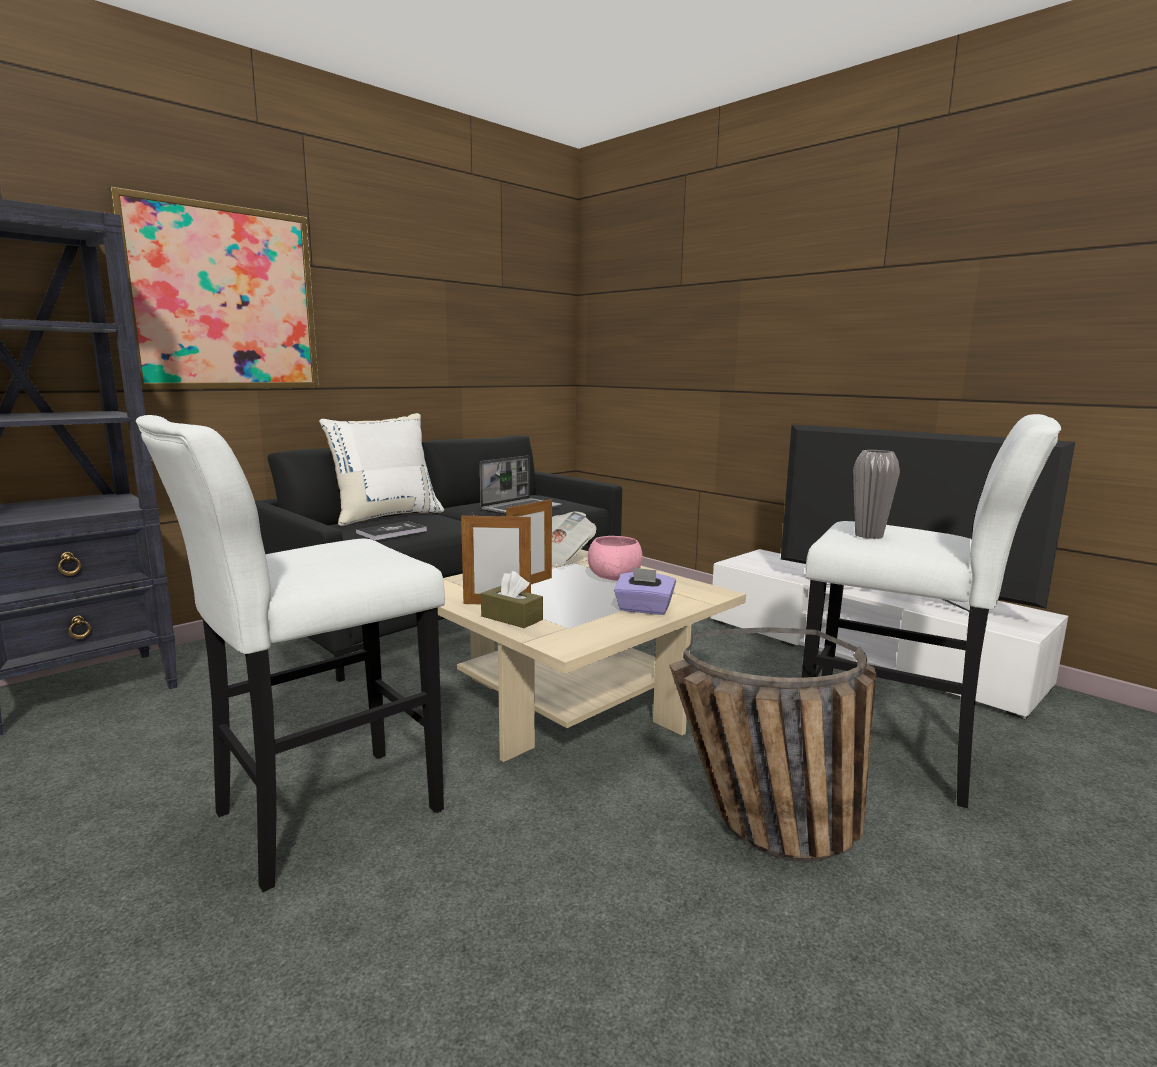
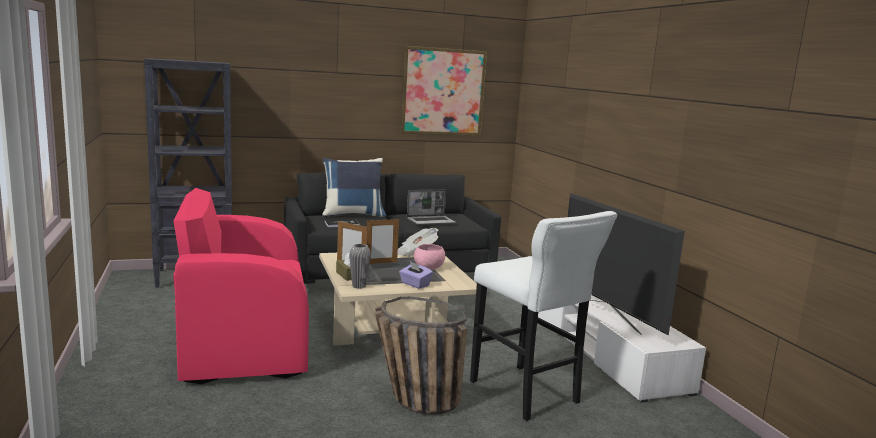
camera: 25 degrees right, 0 degrees up
picture [108,186,319,390] -> picture moved to [400,46,487,136]
white stool [136,415,445,892] -> pink armchair [173,188,309,384]
white pillow [319,413,444,526] -> blue pillow [322,158,386,217]
grey vase [853,450,900,539] -> grey vase moved to [349,244,371,289]

